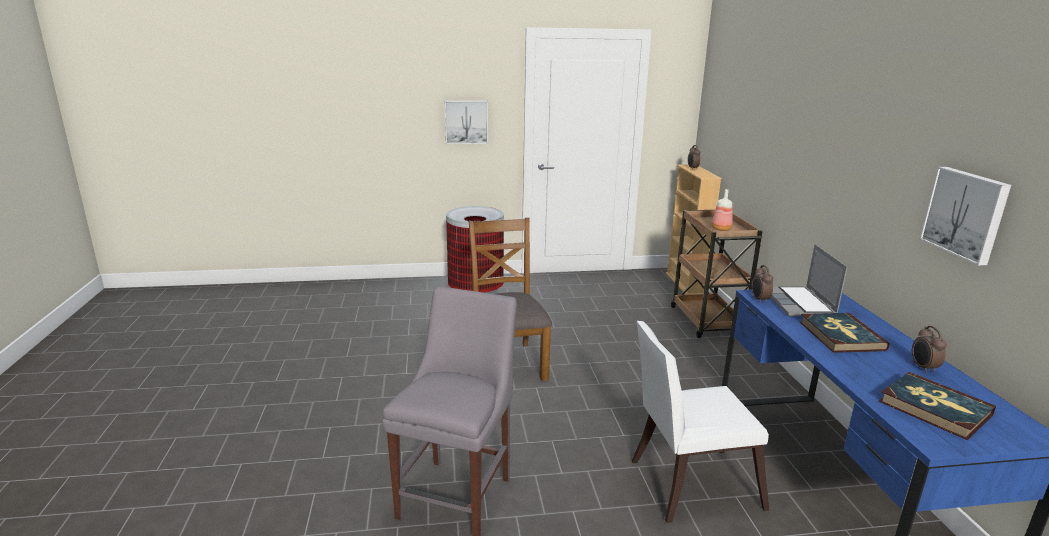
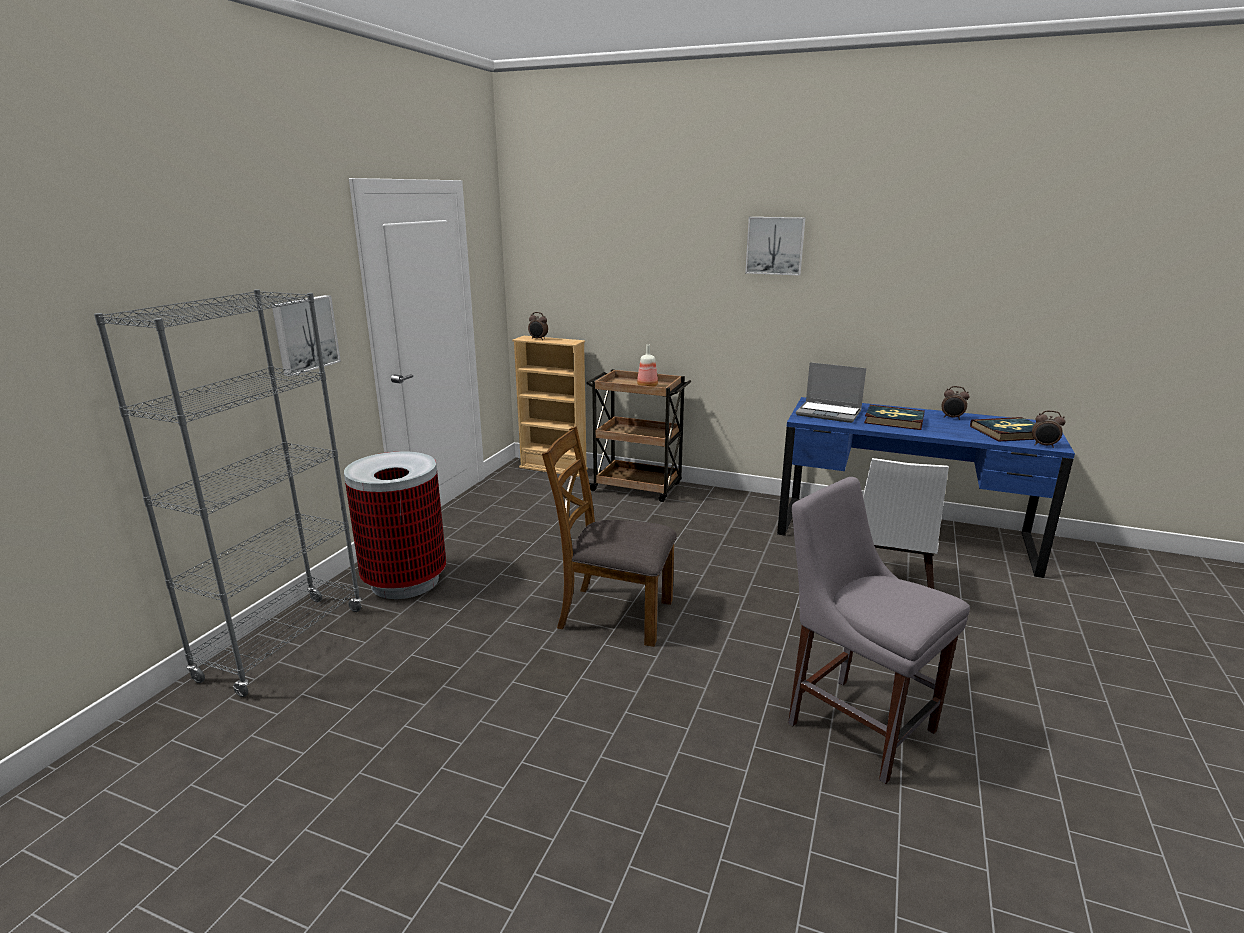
camera: 60 degrees left, 0 degrees up
alarm clock [752,265,773,303] -> alarm clock moved to [1032,410,1066,448]
picture [919,167,1011,266] -> picture moved to [745,217,806,276]
none -> grey bookcase [94,289,362,697]

